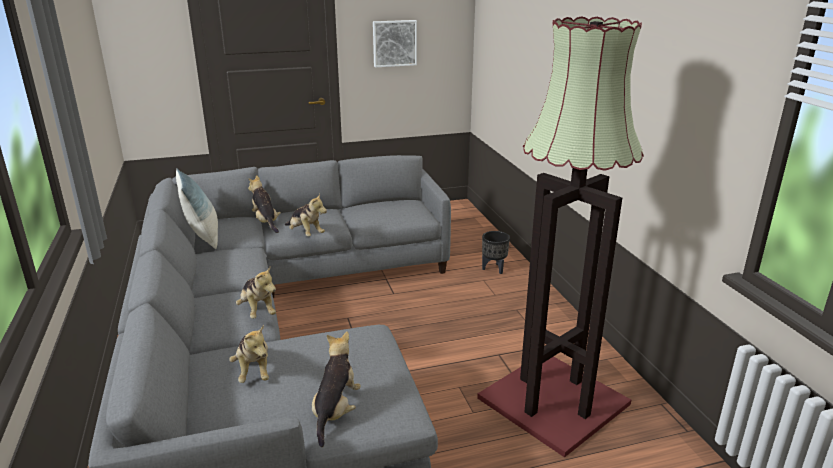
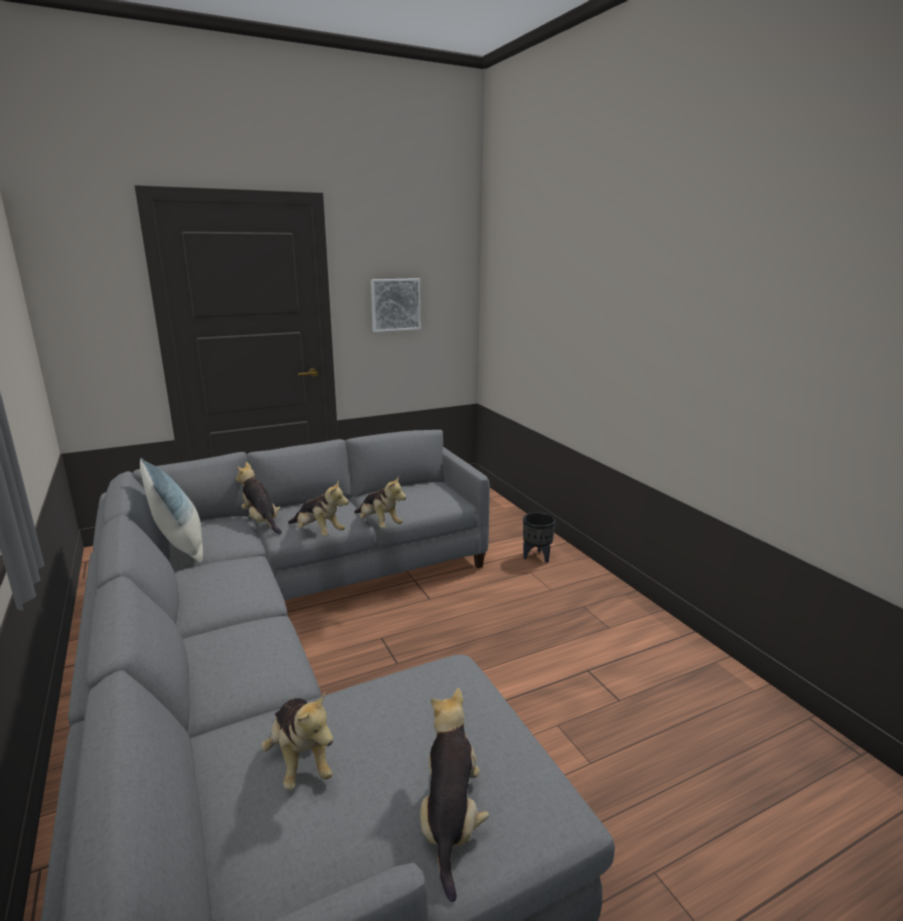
camera: 10 degrees left, 5 degrees down
plush toy [236,266,276,319] -> plush toy moved to [354,475,406,528]
floor lamp [477,16,644,458] -> none

